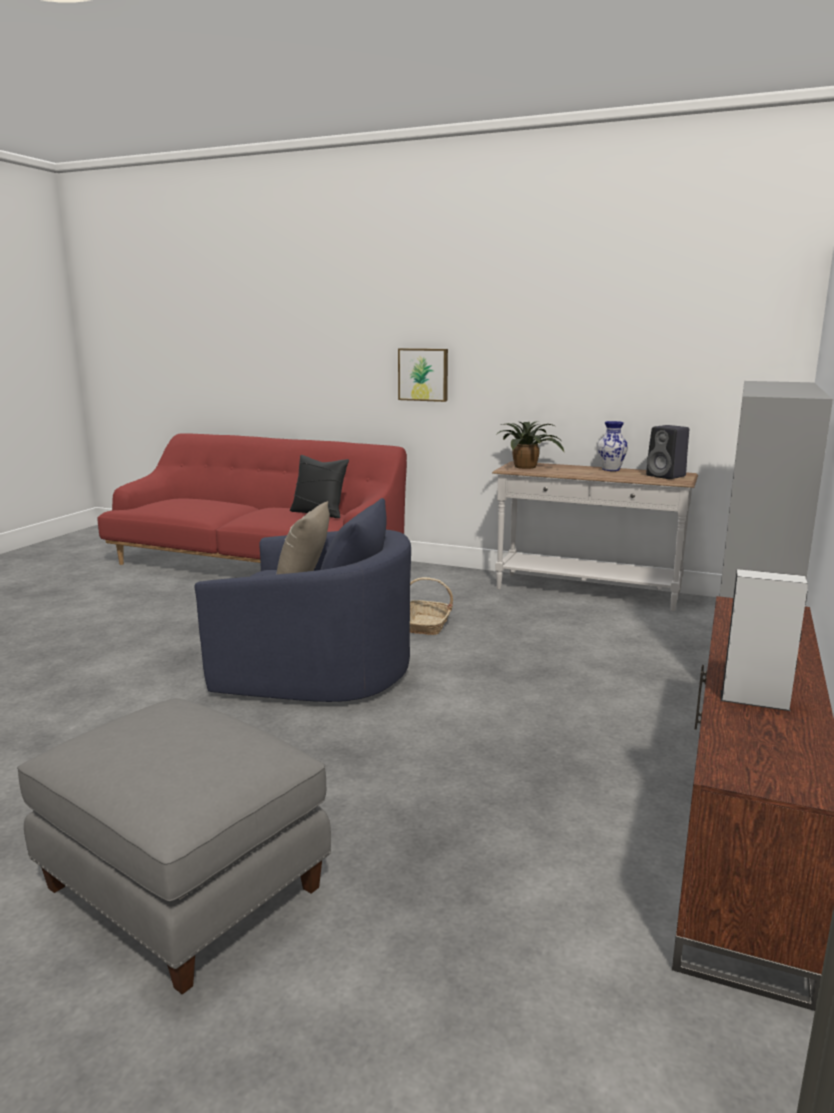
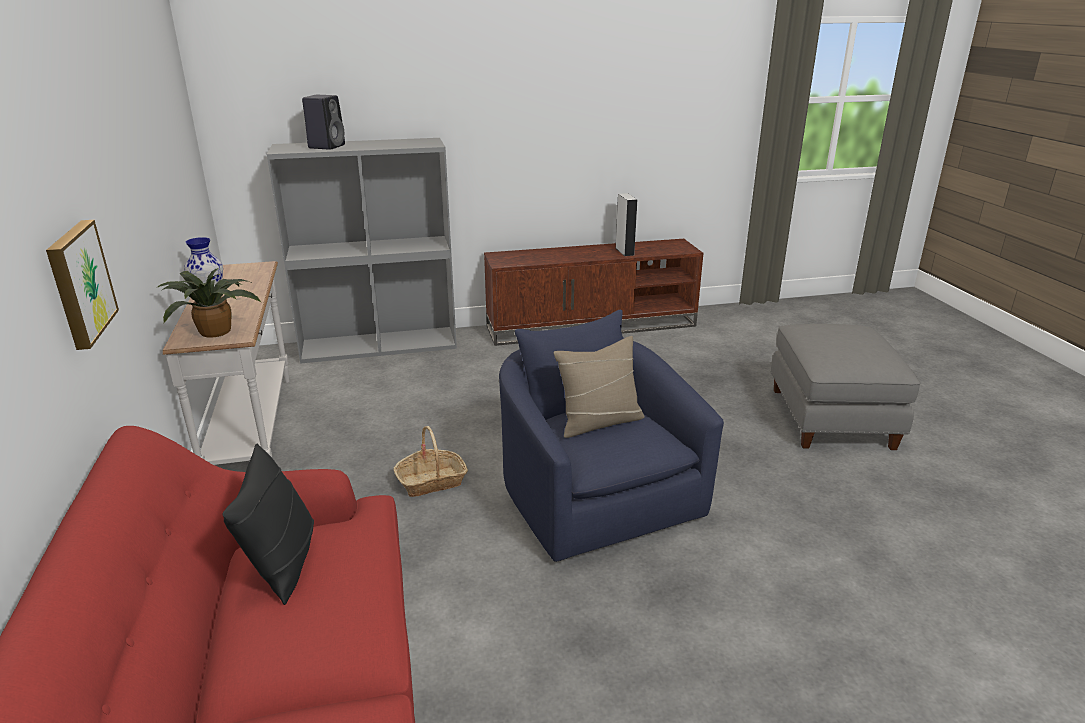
camera: 125 degrees left, 10 degrees up
black speaker [646,425,689,479] -> black speaker moved to [302,95,345,150]

